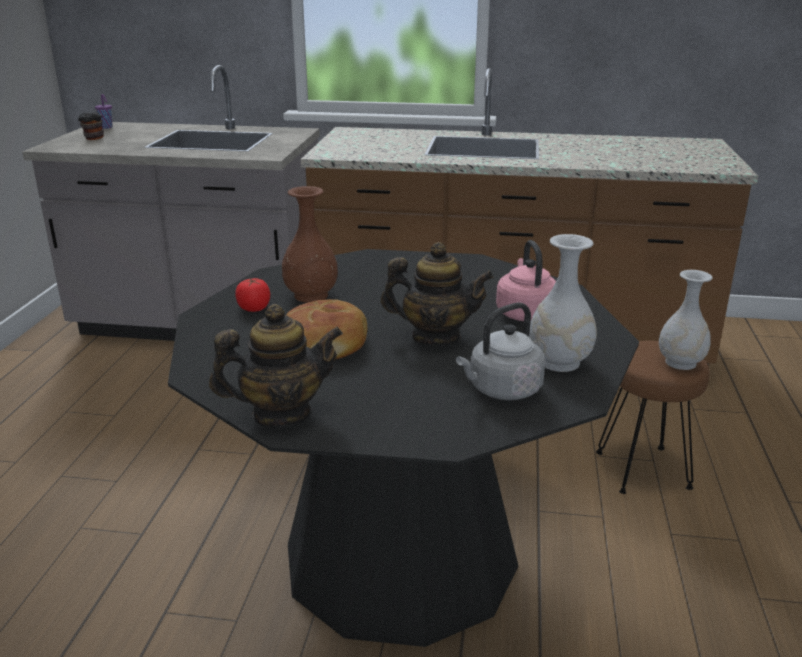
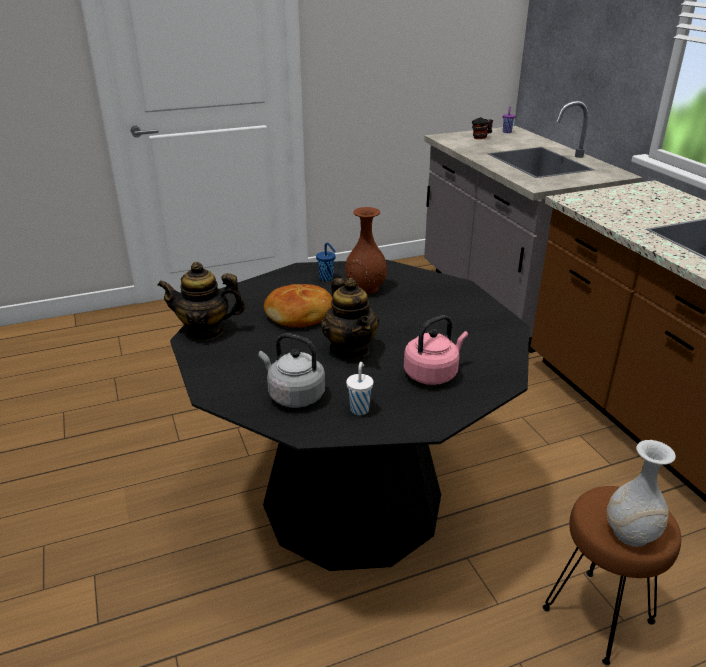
camera: 60 degrees right, 5 degrees up
teapot [209,304,343,428] -> teapot turned 135 degrees clockwise [157,262,246,341]
tomato [235,278,270,312] -> blue cup [316,242,336,281]
white vase [529,234,597,372] -> white cup [346,362,373,415]

